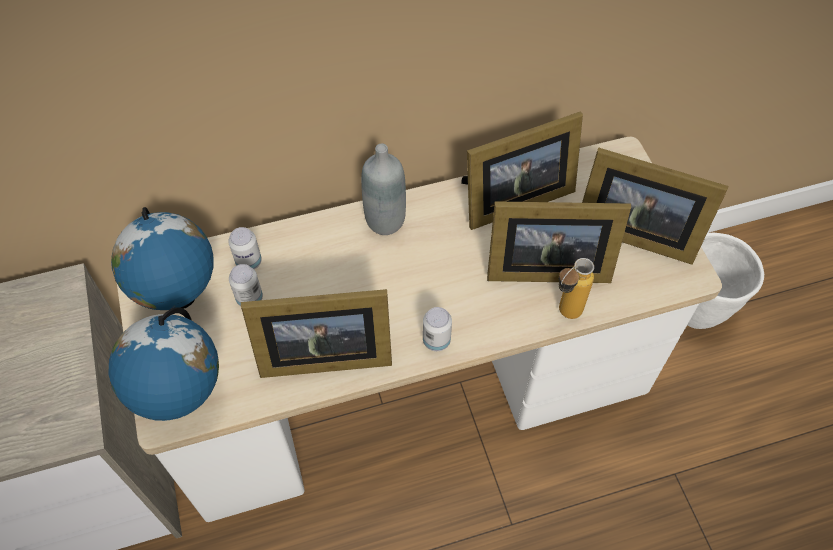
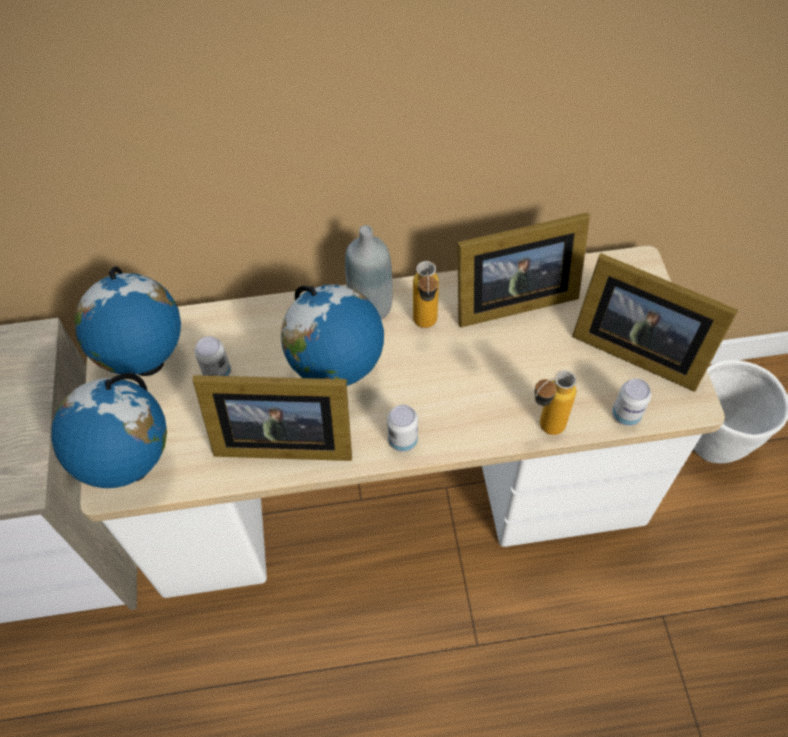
camera: 10 degrees right, 0 degrees up
can [228,227,262,269] -> can moved to [612,379,651,426]
picture frame [487,201,631,283] -> none
none -> globe [281,285,384,386]
none -> bottle [413,261,439,328]

